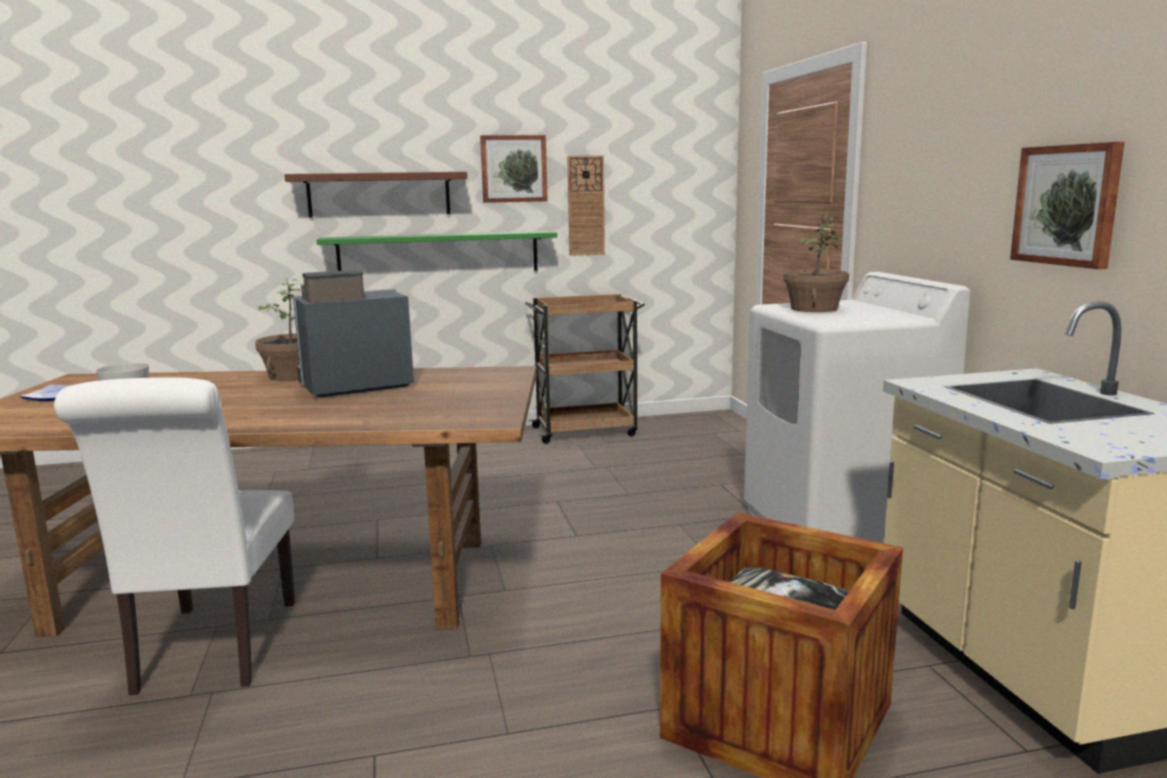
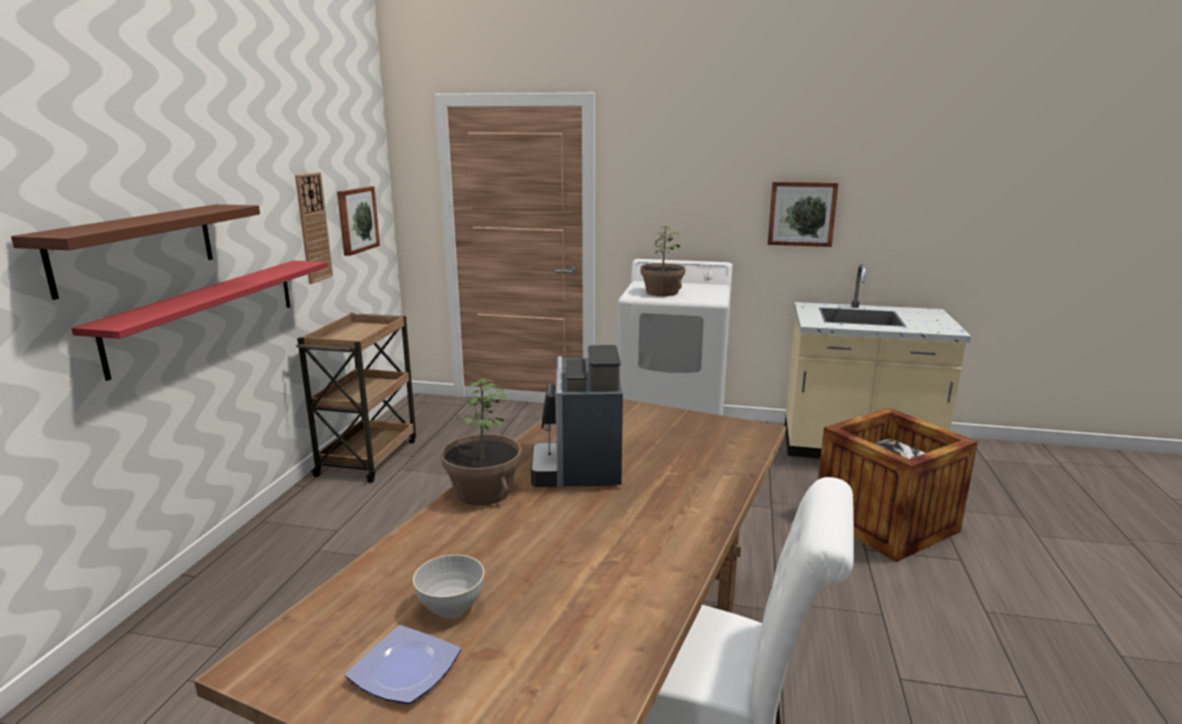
camera: 65 degrees left, 5 degrees up
green shelf [316,231,557,271] -> red shelf [71,261,328,381]
picture [480,135,548,203] -> picture moved to [337,186,380,256]

